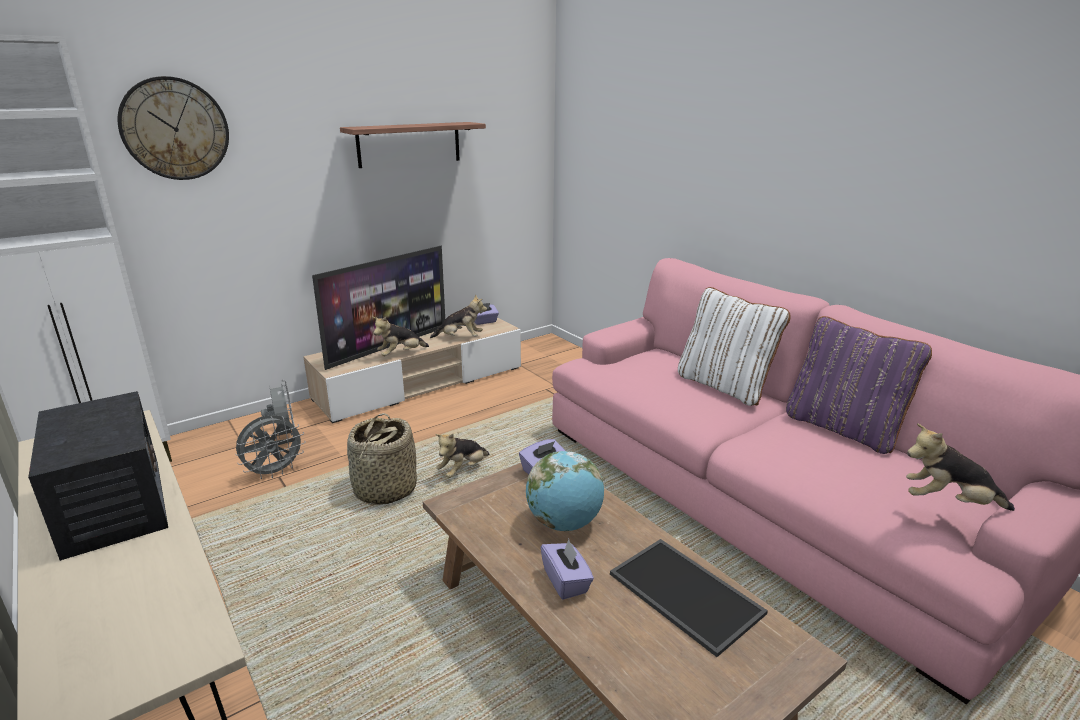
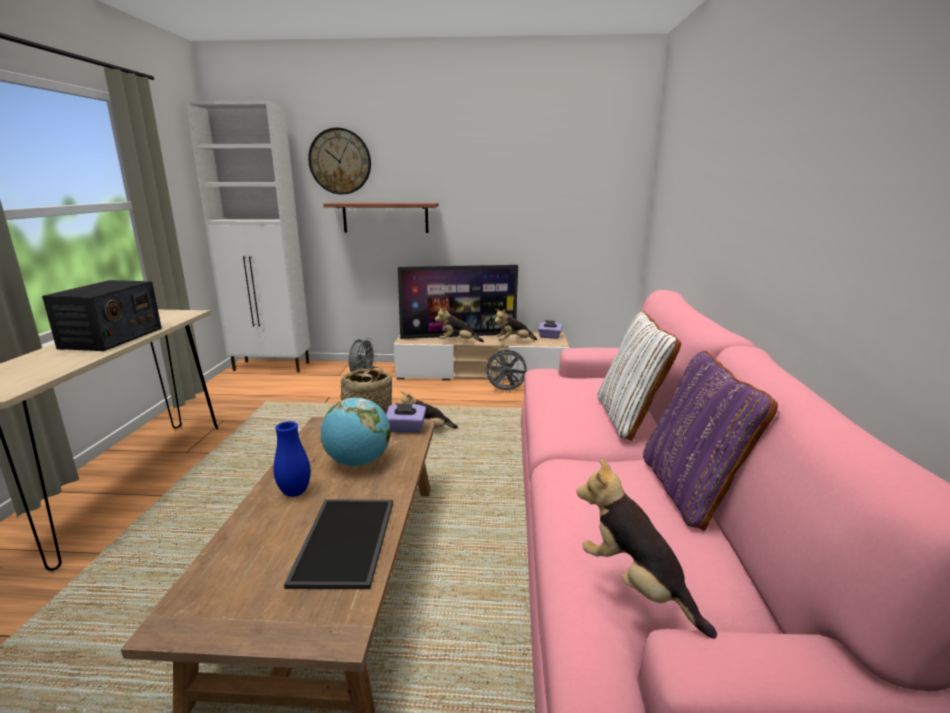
camera: 40 degrees right, 5 degrees down
grey fan [235,415,306,479] -> grey fan moved to [484,350,530,390]
shelf [340,122,486,168] -> shelf moved to [323,202,439,233]
plush toy [430,294,487,338] -> plush toy turned 120 degrees clockwise [494,309,537,341]
purple tissue box [541,539,594,600] -> blue vase [273,421,311,497]

